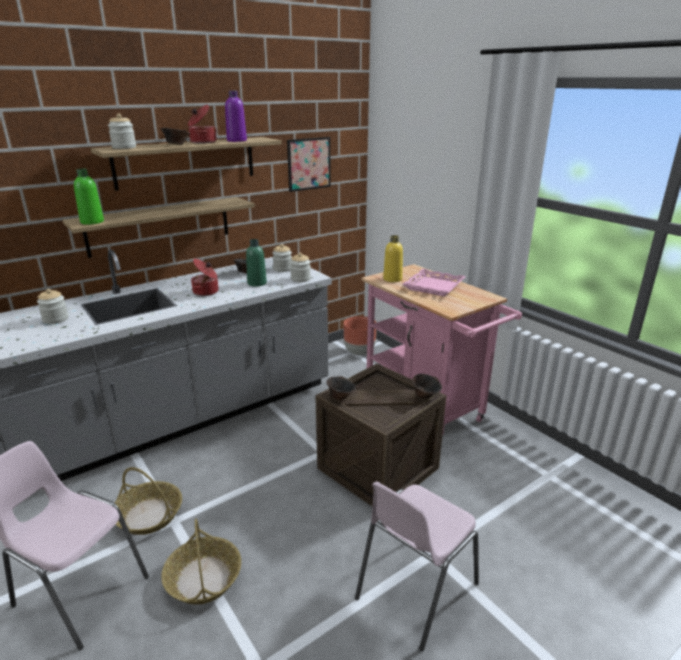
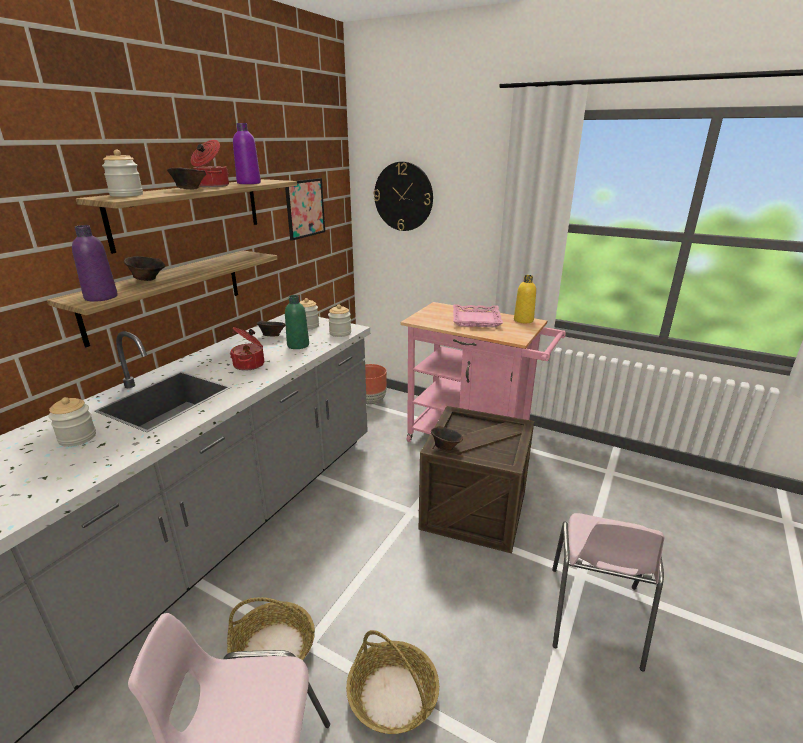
camera: 25 degrees left, 0 degrees up
green bottle [74,169,104,225] -> purple bottle [72,225,118,302]
yellow bottle [383,235,403,282] -> yellow bottle moved to [514,275,536,323]
brown bowl [412,374,442,399] -> brown bowl moved to [124,256,165,281]
none -> wall clock [374,162,433,231]

